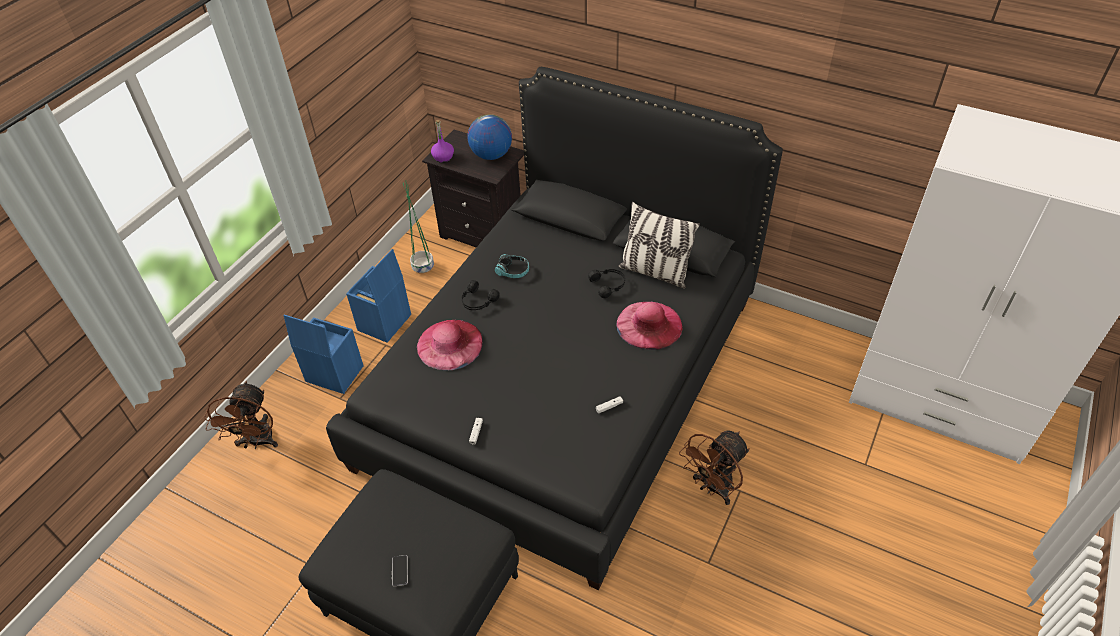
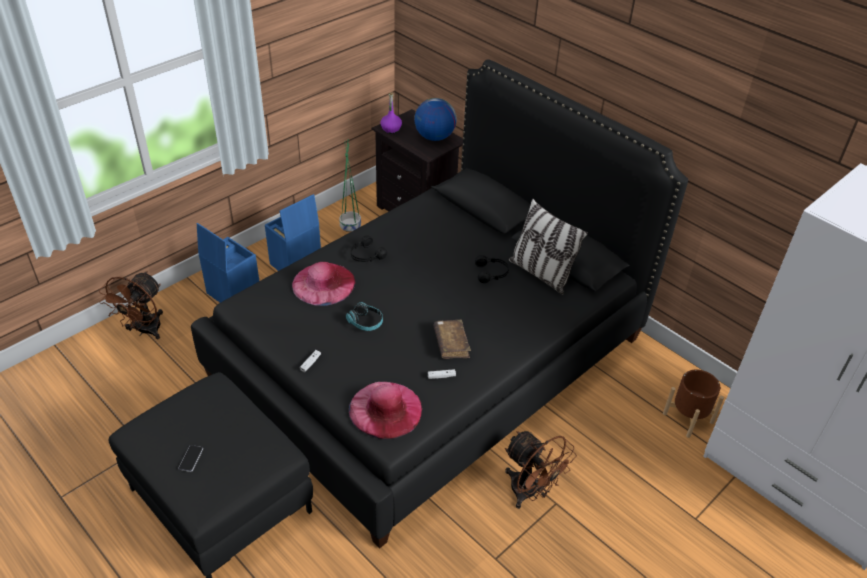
camera: 15 degrees right, 5 degrees down
headphones [495,254,529,278] -> headphones moved to [346,302,383,331]
pink hat [616,301,683,350] -> pink hat moved to [349,382,422,439]
brown fan [679,430,750,505] -> brown fan turned 105 degrees counterclockwise [505,431,577,509]
none -> brown book [433,320,471,359]
none -> brown planter [663,370,724,438]

